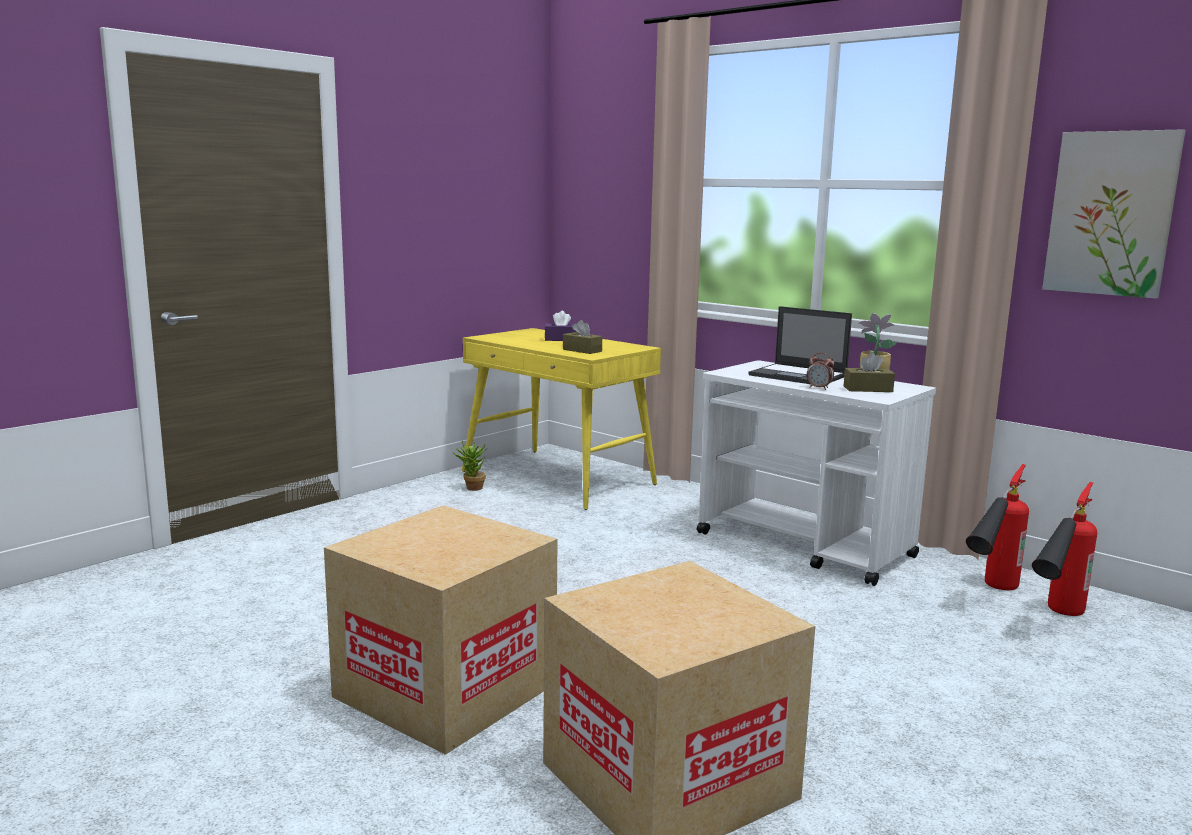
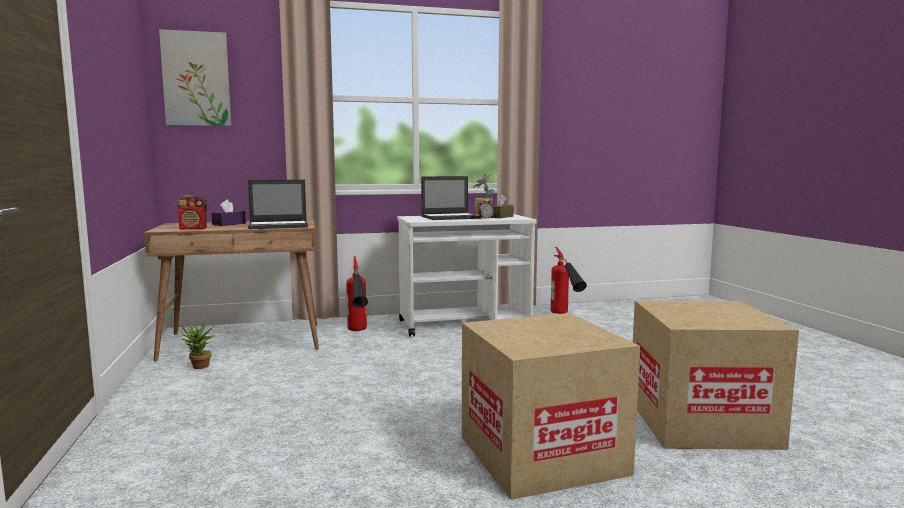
camera: 55 degrees left, 5 degrees down
yellow desk [462,328,661,510] -> brown desk [144,220,319,362]
brown tissue box [563,320,602,354] -> laptop [248,180,308,229]
fire extinguisher [1032,482,1097,616] -> fire extinguisher moved to [346,256,368,331]
picture [1042,130,1186,299] -> picture moved to [159,29,231,126]
none -> radio [177,195,207,230]

